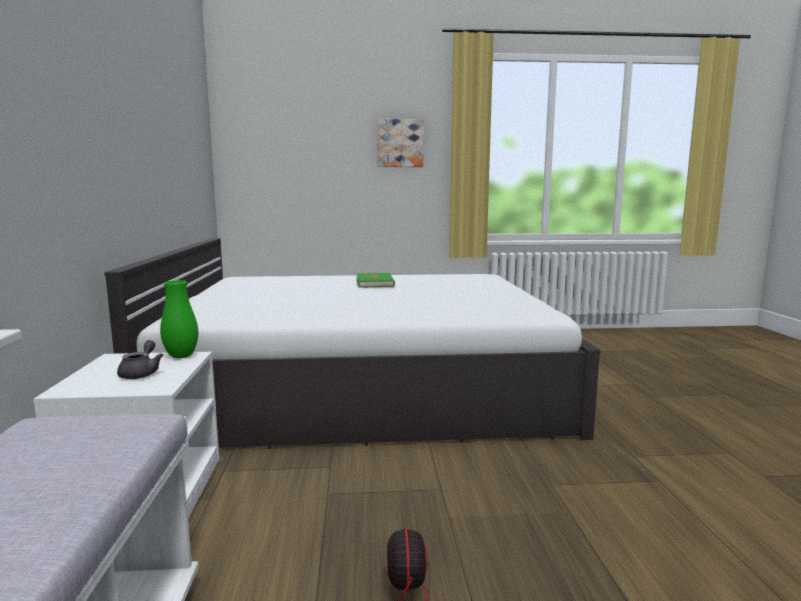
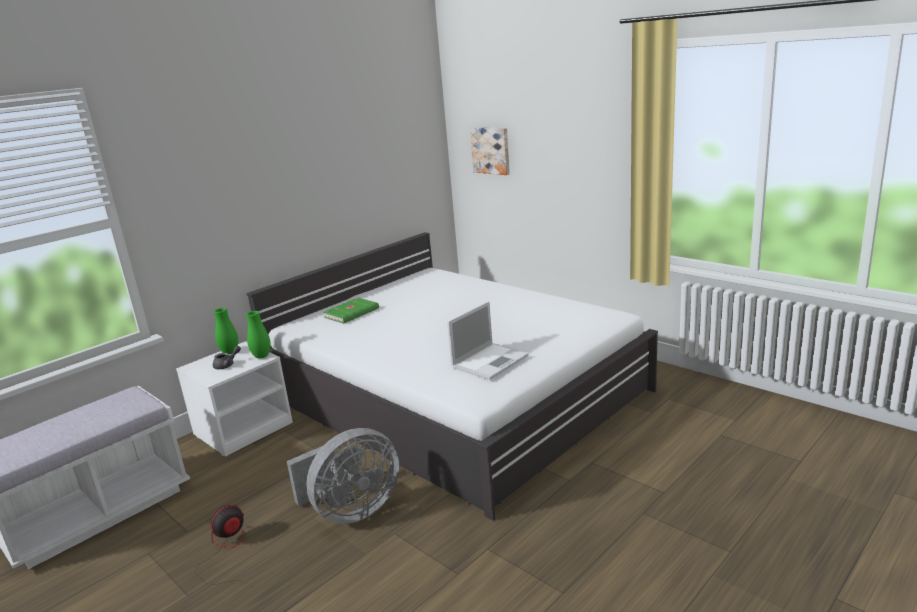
camera: 50 degrees right, 10 degrees up
green book [357,272,395,288] -> green book moved to [323,298,379,324]
picture [377,119,424,167] -> picture moved to [470,127,510,175]
none -> green vase [214,308,238,354]
none -> grey fan [287,428,400,524]
none -> laptop [447,301,529,380]

